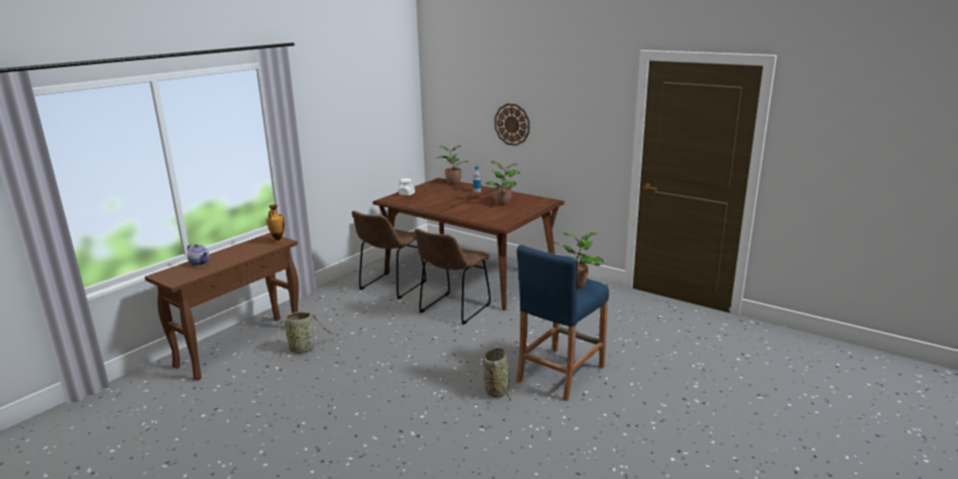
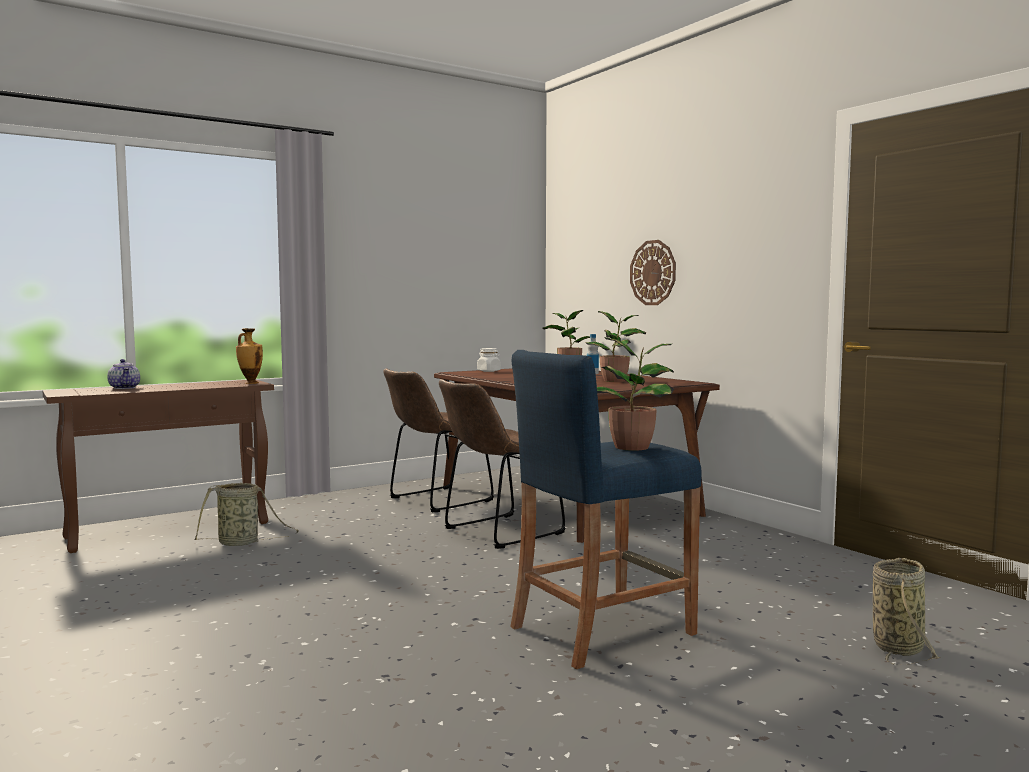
camera: 20 degrees right, 15 degrees down
basket [483,347,513,406] -> basket moved to [873,558,941,665]

